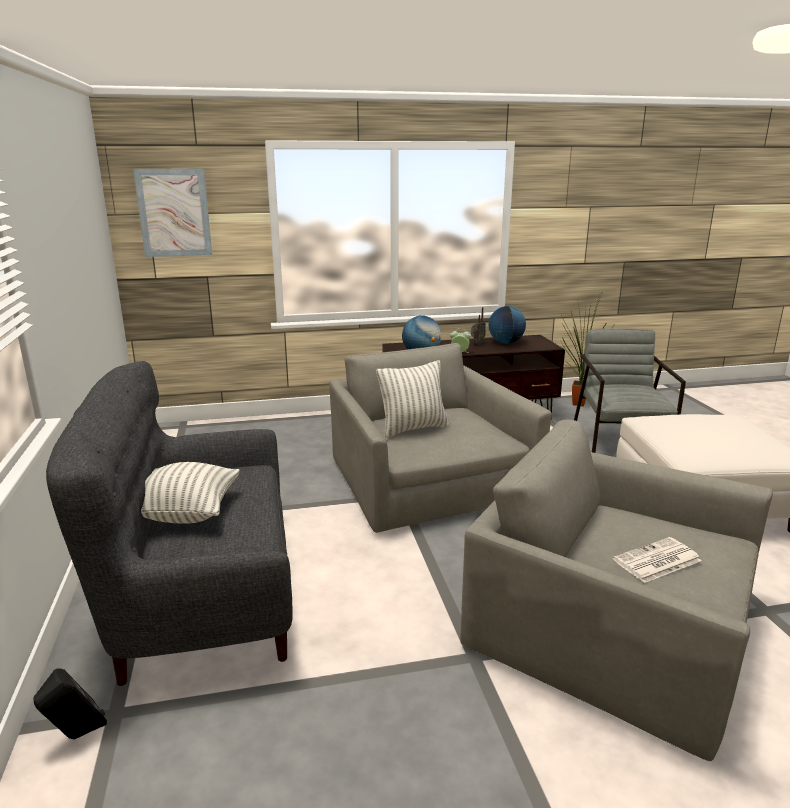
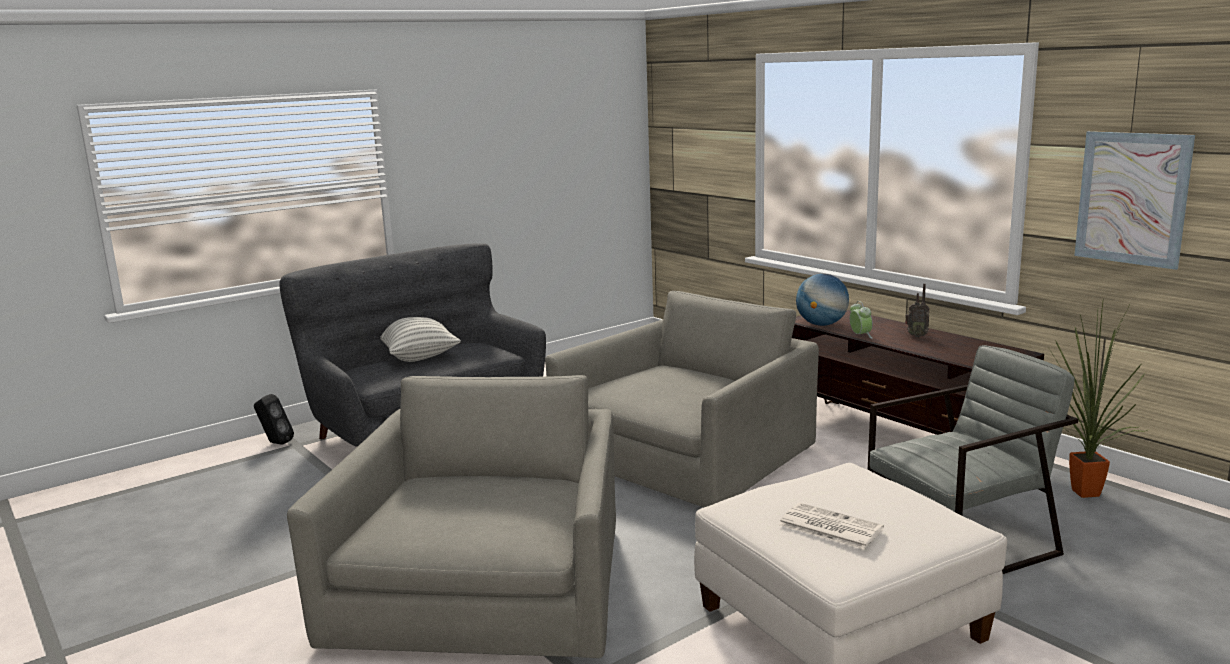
camera: 65 degrees right, 5 degrees down
picture [133,168,212,257] -> picture moved to [1074,131,1195,270]
pillow [376,360,449,437] -> none
globe [488,306,526,344] -> none
newspaper [613,537,701,583] -> newspaper moved to [779,503,884,550]

